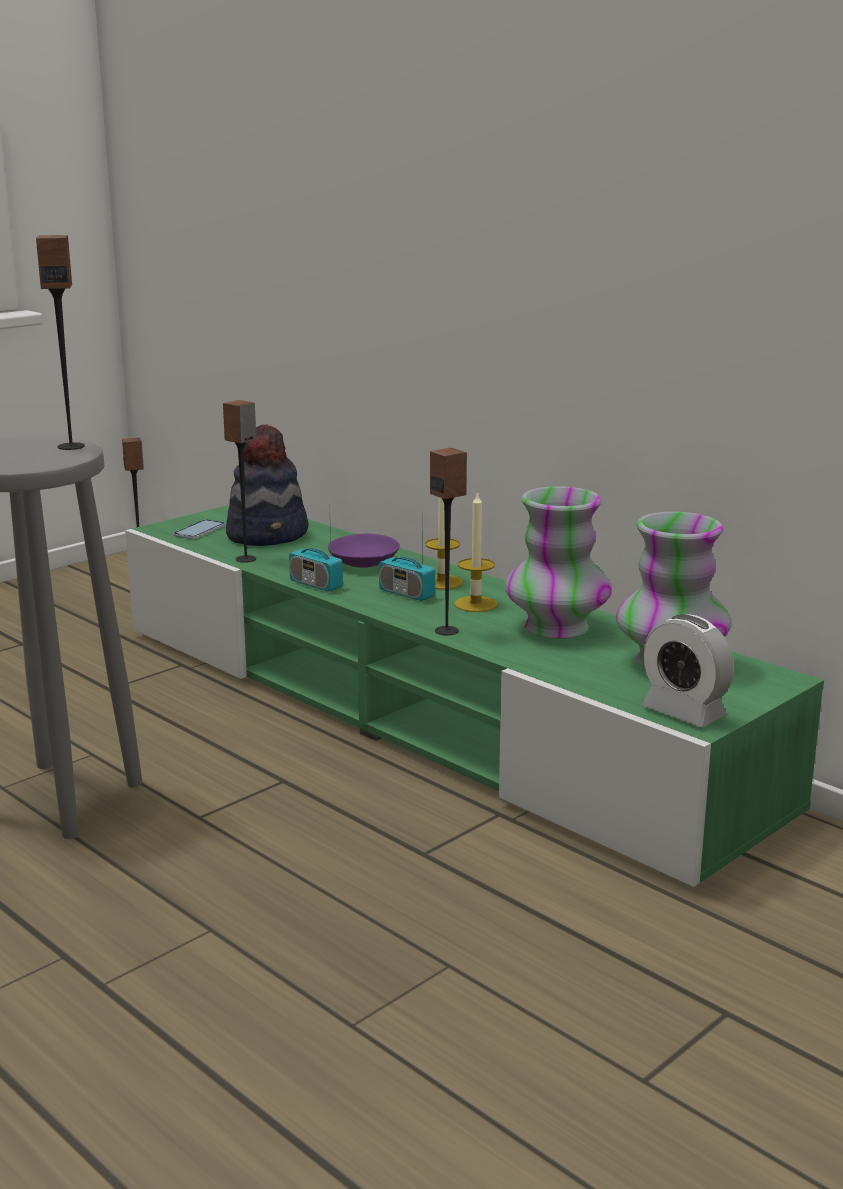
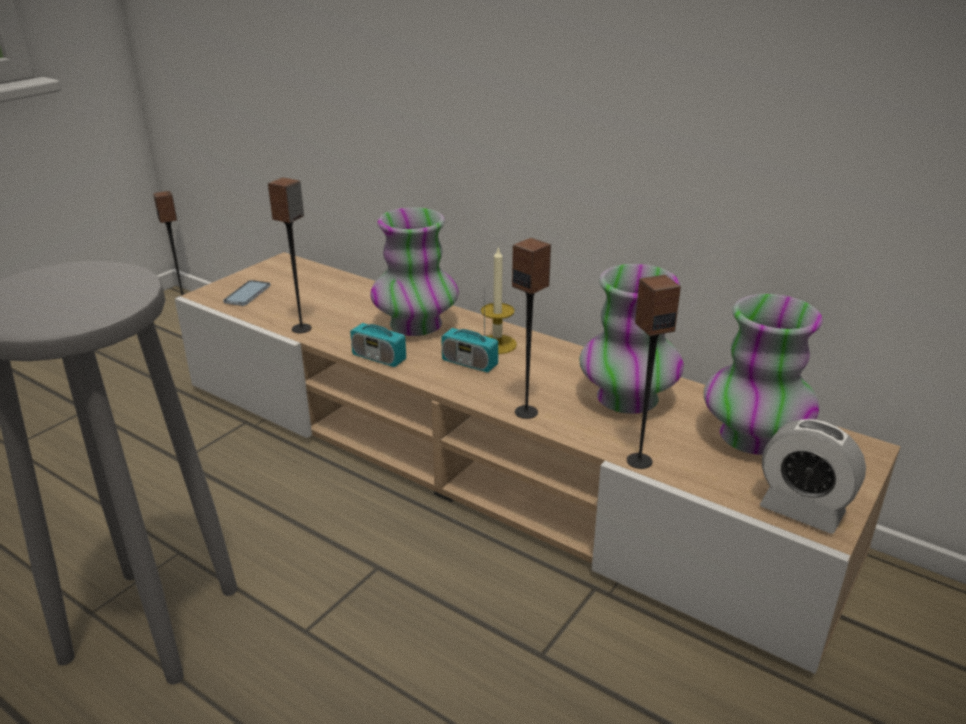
camera: 10 degrees left, 10 degrees up
speaker [36,235,85,450] -> speaker moved to [627,275,681,469]
green tv stand [125,505,824,887] -> beige tv stand [175,252,901,674]
hat [226,424,309,546] -> none
purple bowl [328,534,400,568] -> vase [370,208,459,336]
candle [454,491,497,612] -> none

